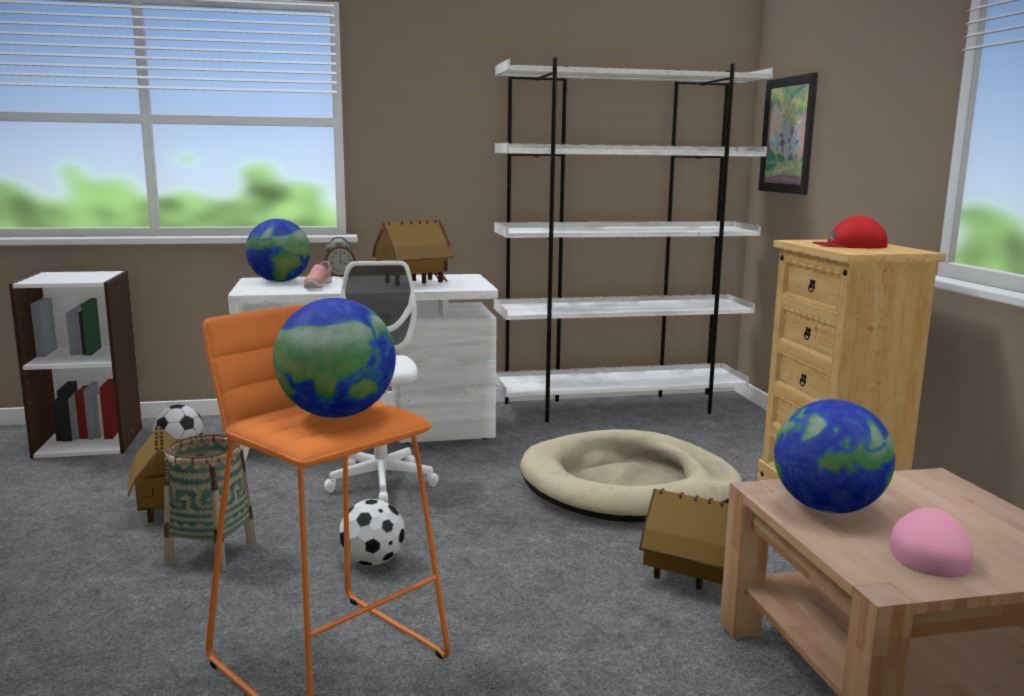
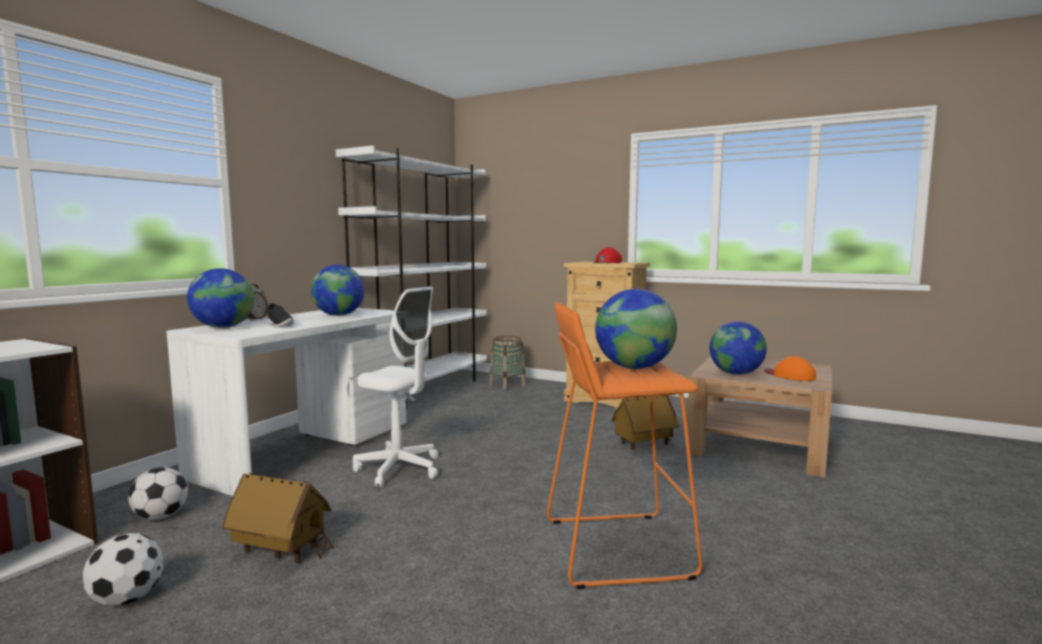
camera: 50 degrees left, 5 degrees down
basket [164,434,256,571] -> basket moved to [490,336,526,390]
pink shoe [304,261,332,289] -> black shoe [267,303,294,327]
football [340,499,405,566] -> football moved to [83,533,164,606]
toy house [372,220,454,284] -> globe [311,265,365,316]
beige dog bed [520,429,742,523] -> none
picture [758,72,818,195] -> none
pink cap [889,508,973,577] -> orange cap [764,356,816,381]

